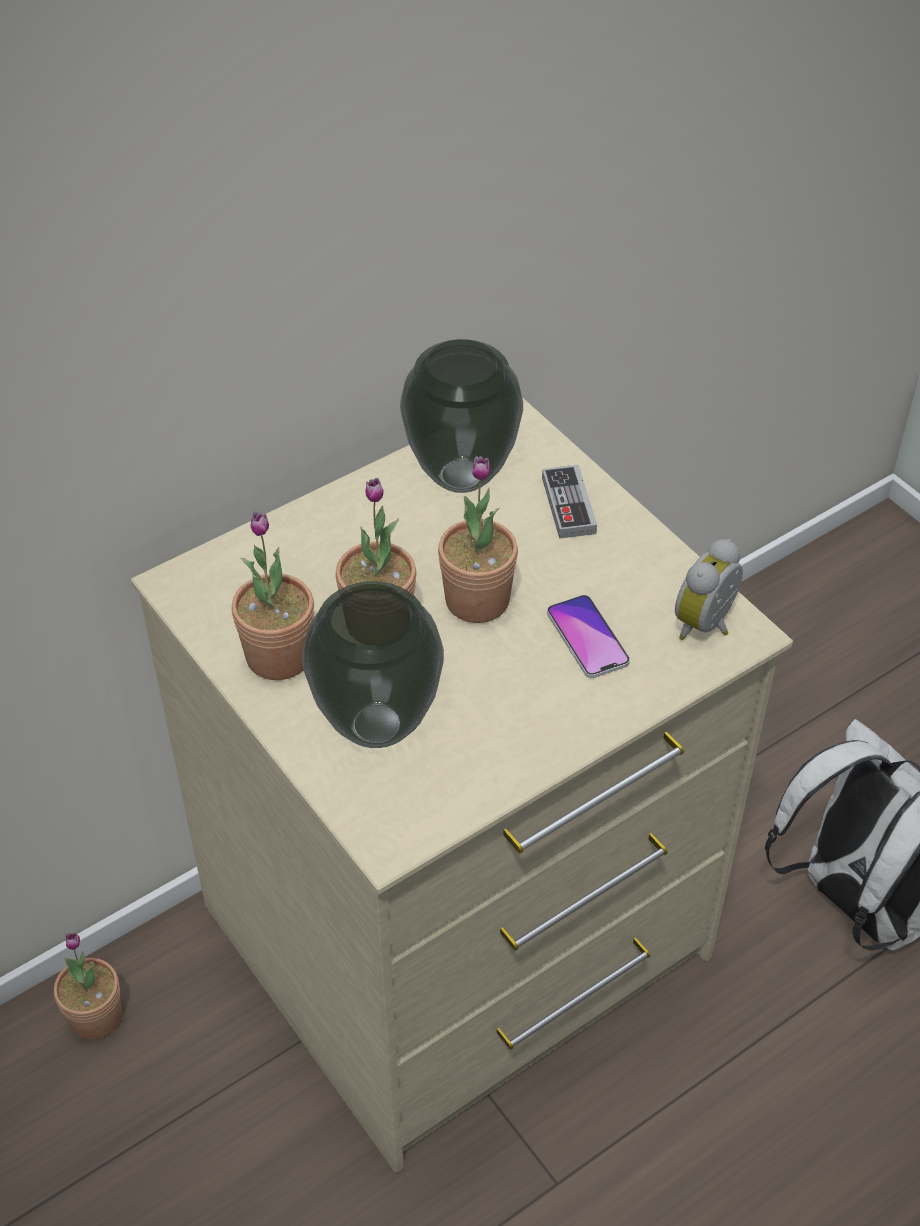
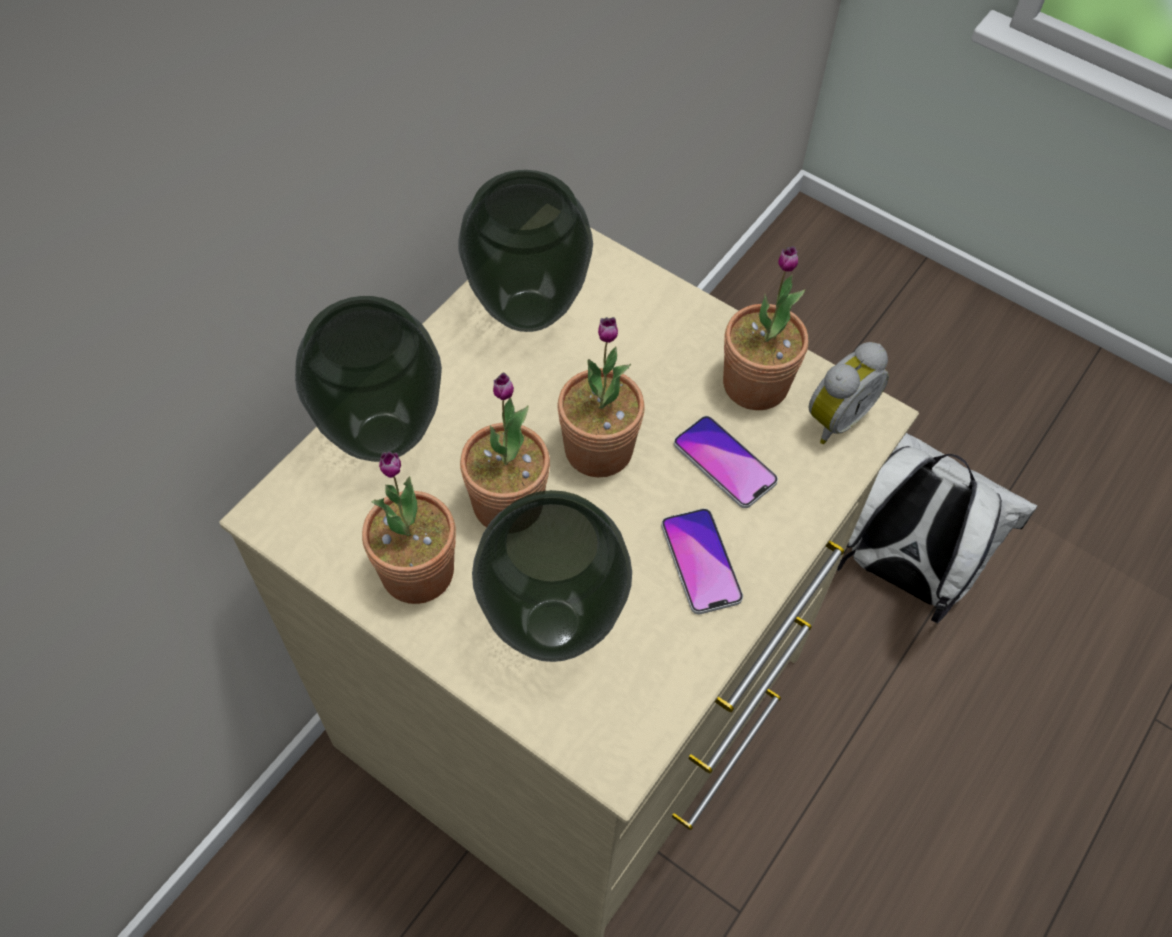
camera: 20 degrees left, 10 degrees up
potted plant [54,933,122,1040] -> potted plant moved to [723,246,808,410]
game controller [542,465,597,539] -> none
alarm clock [675,539,743,640] -> alarm clock turned 150 degrees counterclockwise [809,342,889,444]
none -> vase [295,296,442,462]
none -> phone [661,508,743,614]

